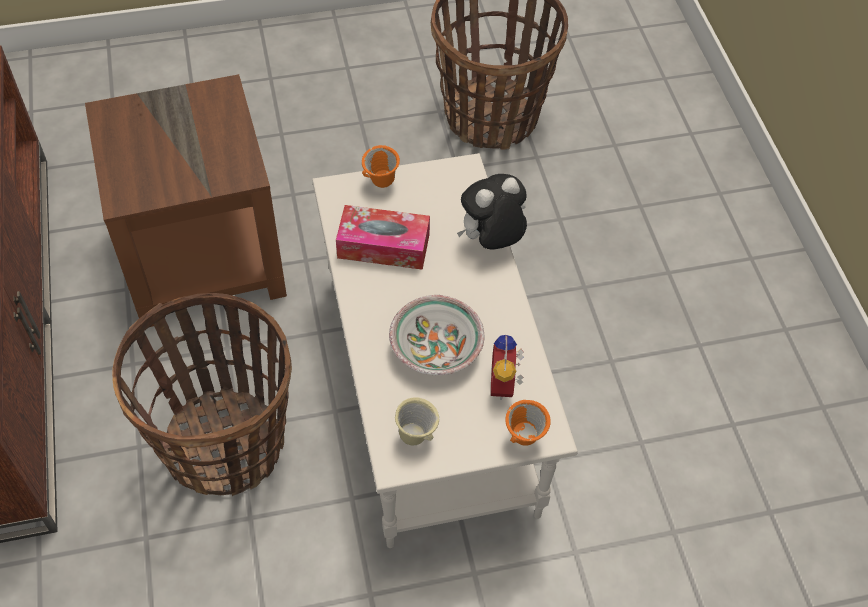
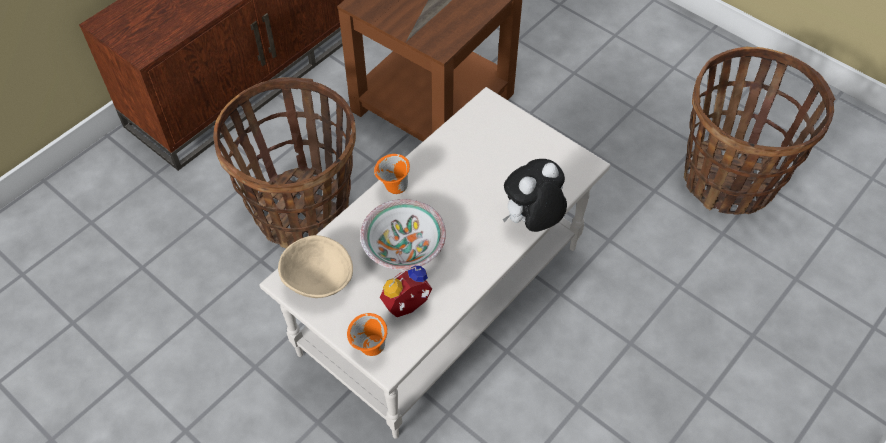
camera: 55 degrees right, 0 degrees up
tissue box [336,205,430,270] -> none
orange mug [362,145,400,188] -> orange mug moved to [374,154,410,194]
beige mug [395,397,439,445] -> beige bowl [278,235,353,298]
plush toy [457,174,527,250] -> plush toy turned 60 degrees counterclockwise [503,159,567,232]

